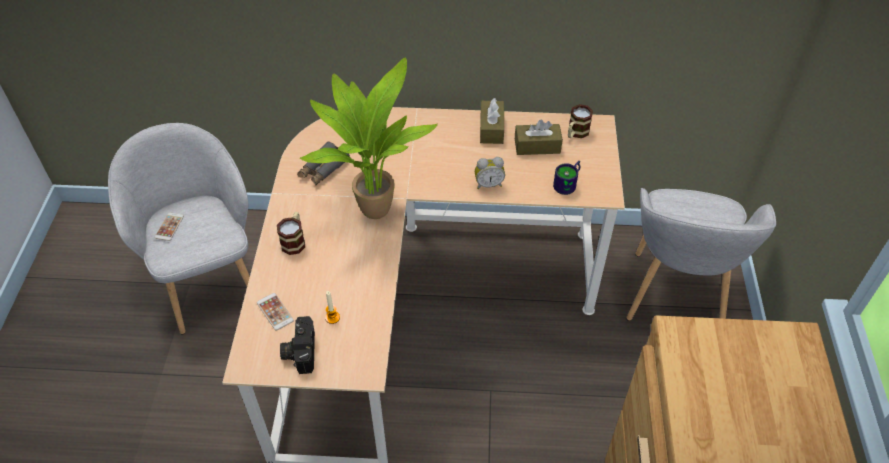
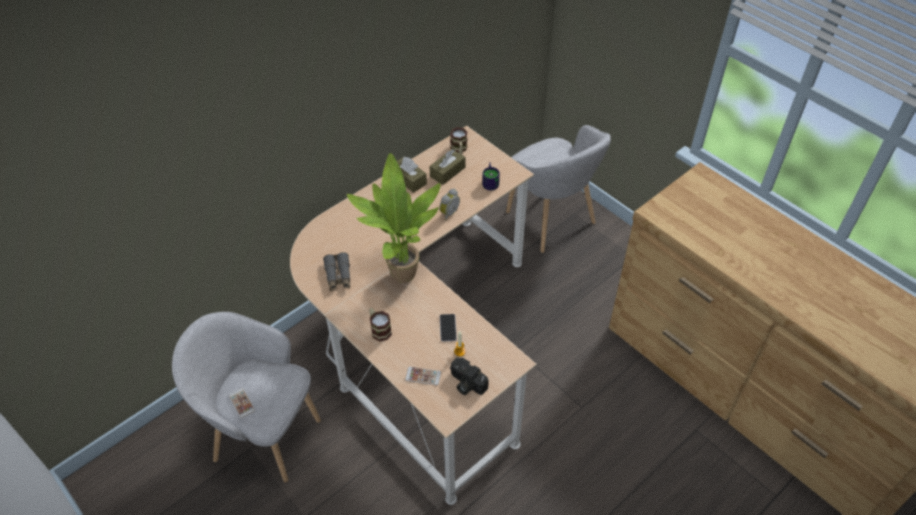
camera: 45 degrees left, 0 degrees up
none -> phone [440,314,457,342]

